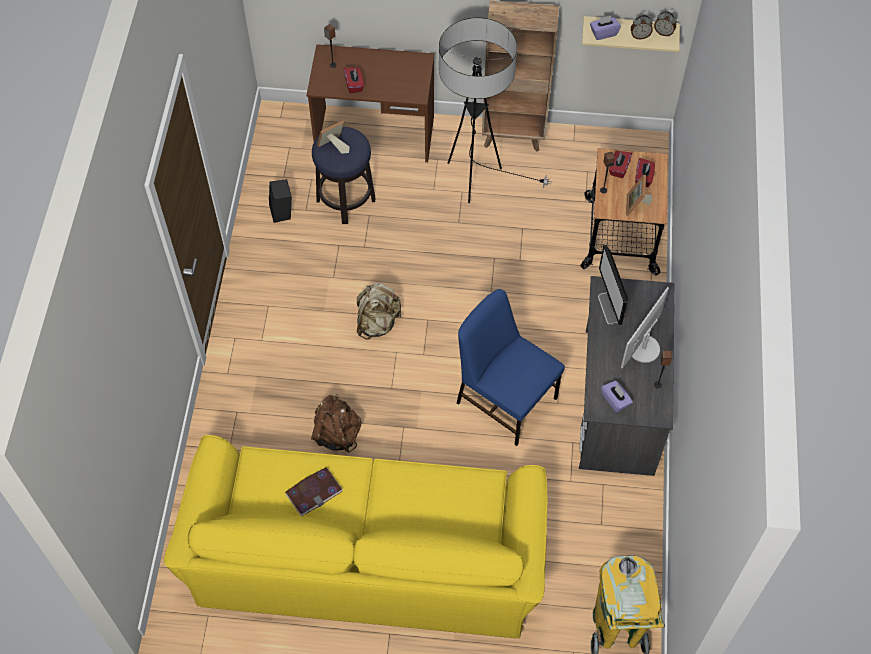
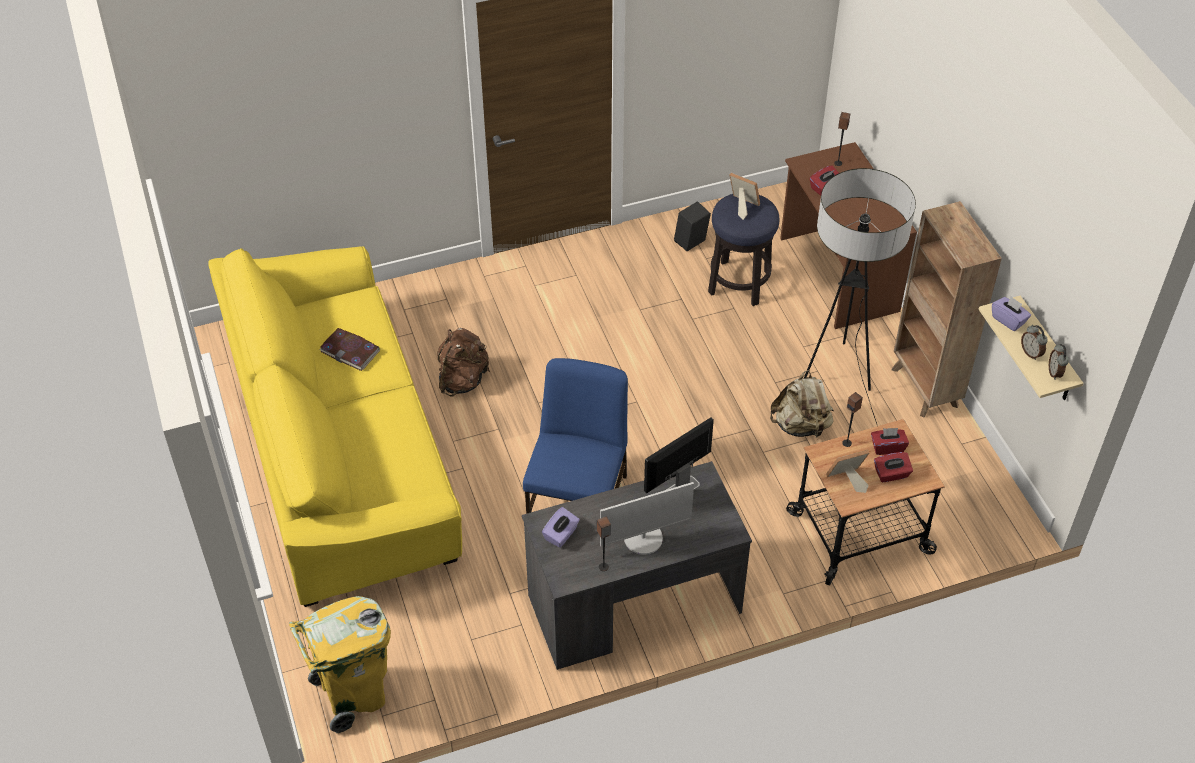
camera: 65 degrees right, 10 degrees down
beige backpack [357,283,401,340] -> beige backpack moved to [770,370,834,438]
monitor [621,287,669,368] -> monitor turned 150 degrees clockwise [600,482,694,555]

